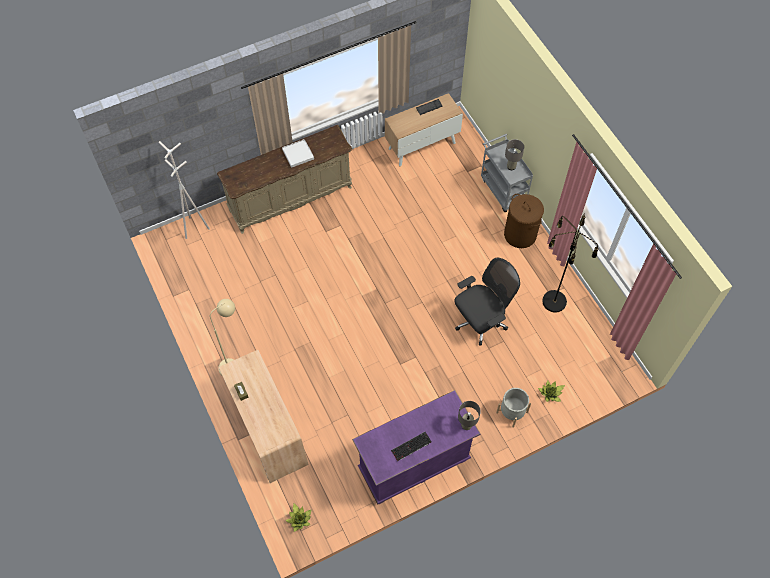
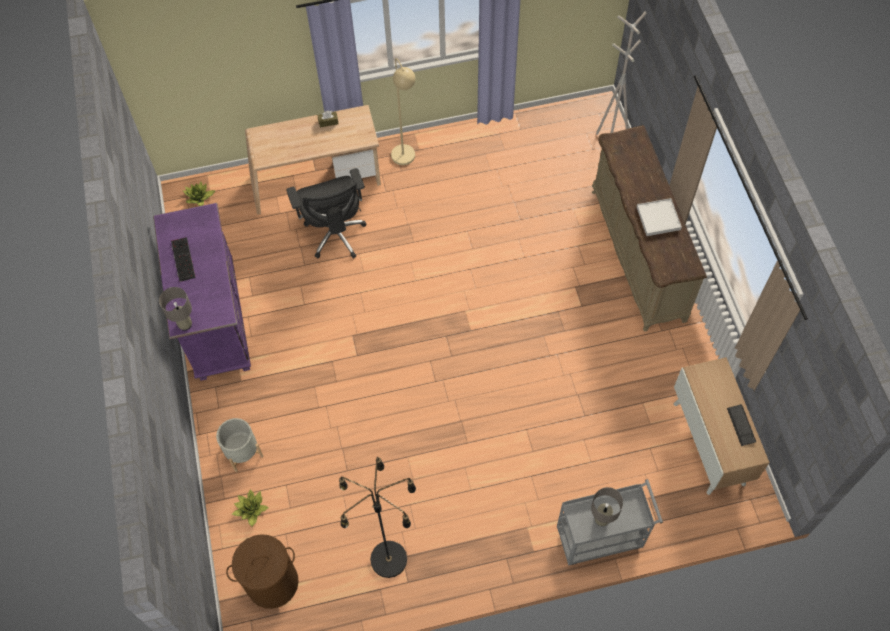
camera: 105 degrees right, 0 degrees up
office chair [454,257,520,346] -> office chair moved to [286,168,366,258]
brown laundry basket [504,194,544,248] -> brown laundry basket moved to [226,534,298,609]

